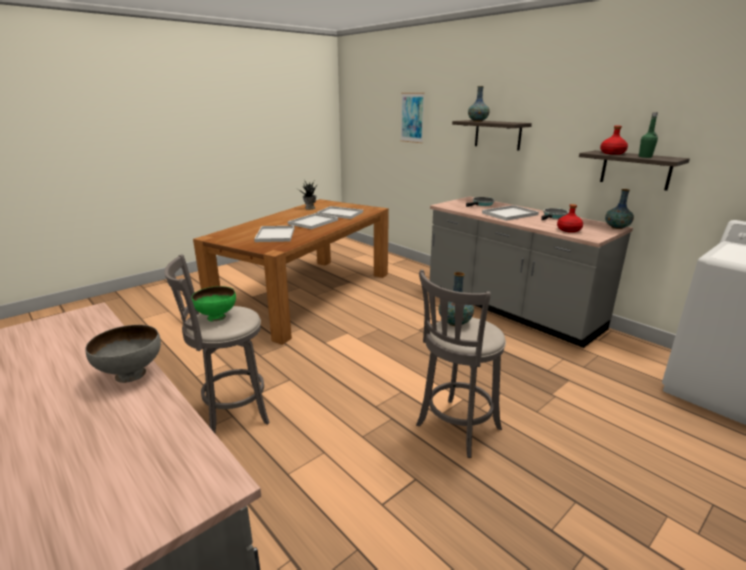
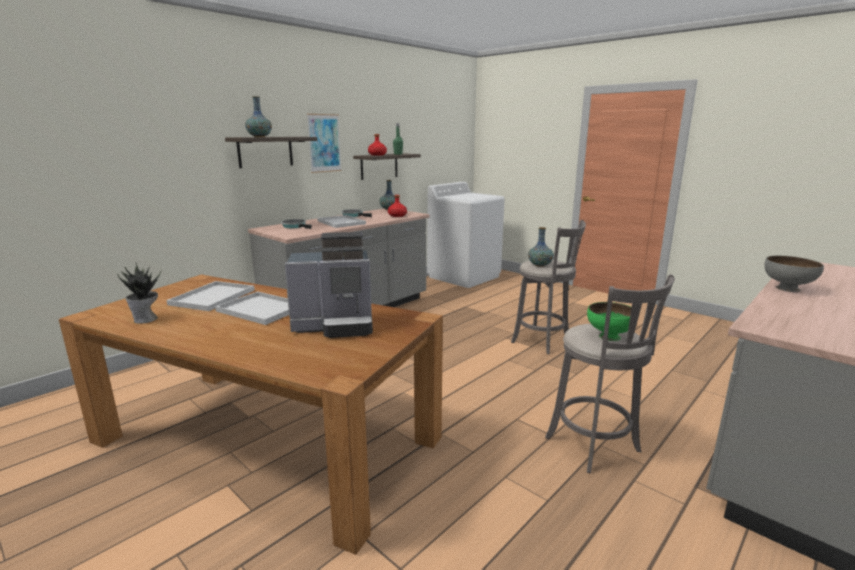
camera: 95 degrees left, 5 degrees down
white tray [254,226,295,242] -> coffee machine [284,232,373,338]
picture [400,93,425,143] -> picture moved to [307,114,342,173]

